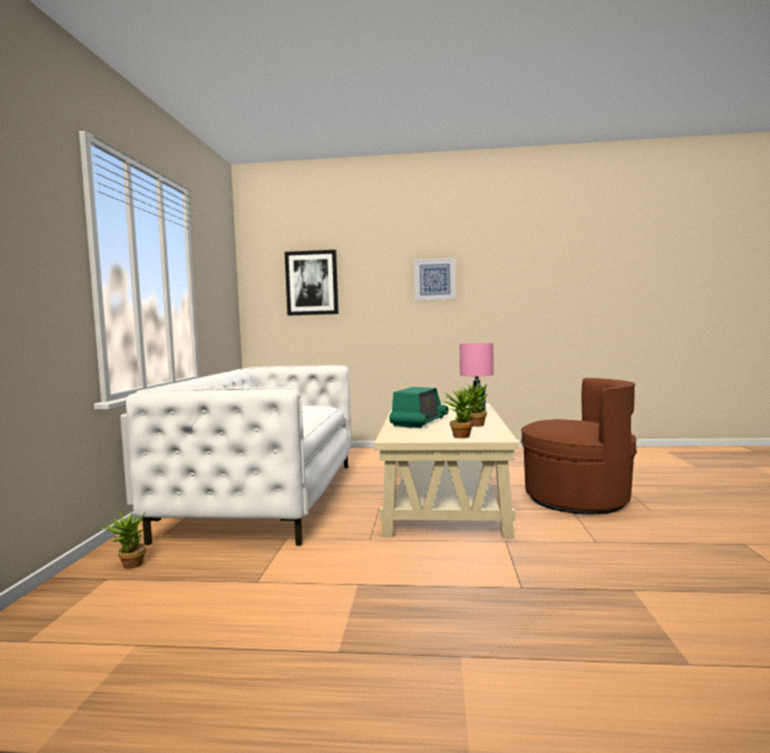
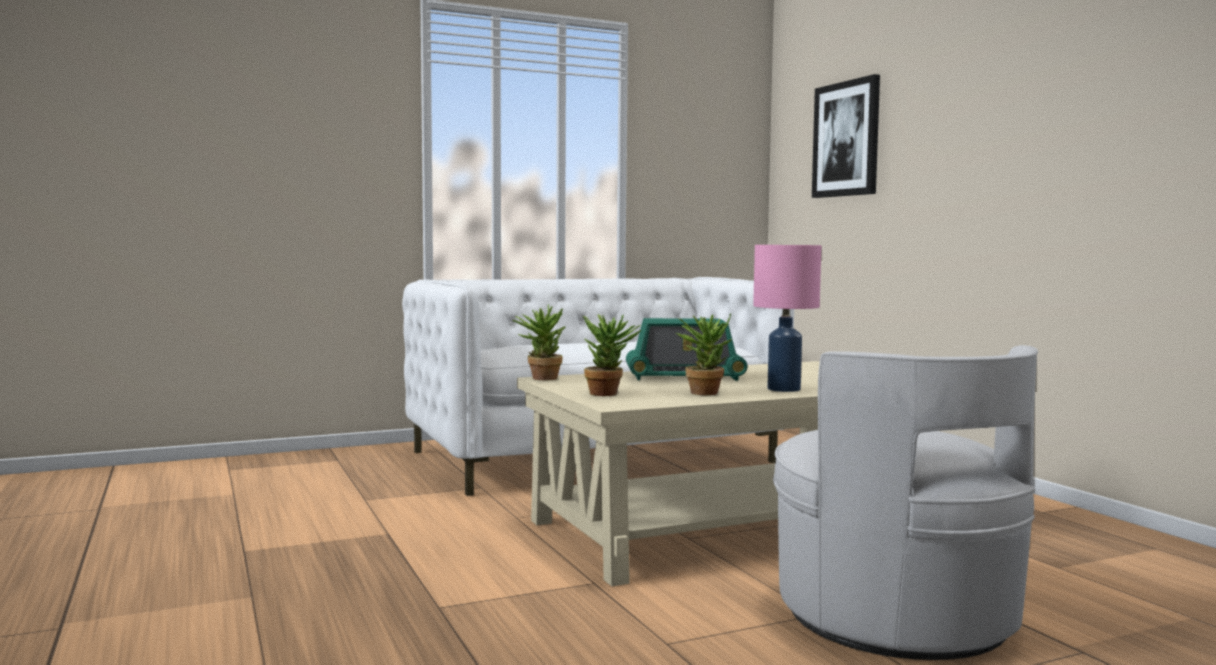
camera: 60 degrees right, 0 degrees up
potted plant [101,510,146,569] -> potted plant moved to [512,304,566,380]
picture [414,258,456,301] -> none
brown armchair [521,378,637,514] -> white armchair [773,345,1038,660]

